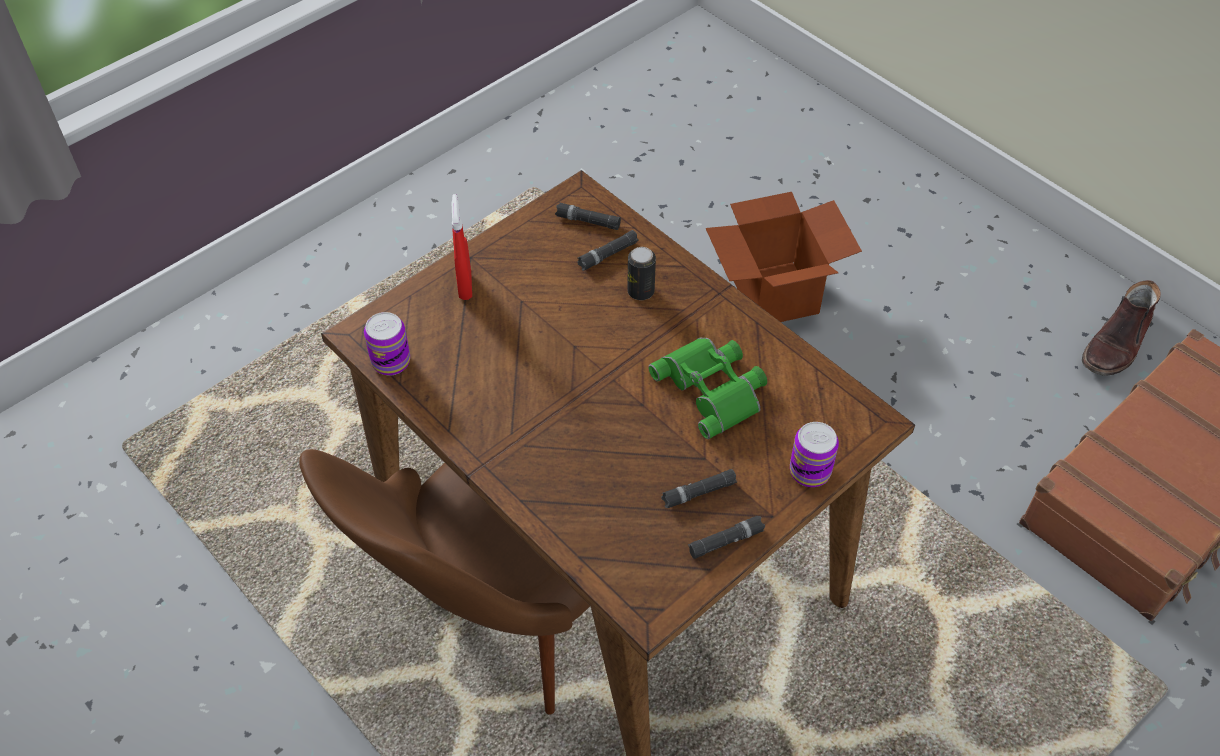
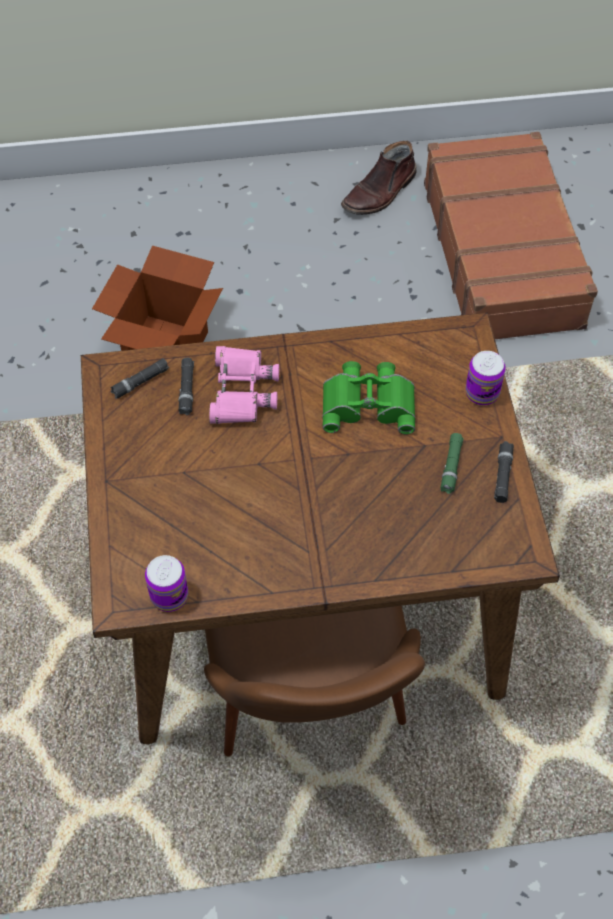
camera: 55 degrees left, 5 degrees up
red spray bottle [452,194,472,300] -> none
can [627,247,656,300] -> pink binoculars [209,346,279,424]
black flashlight [661,469,737,508] -> green flashlight [441,433,464,494]
brown boot [1082,280,1161,376] -> brown boot turned 60 degrees clockwise [341,141,417,215]

